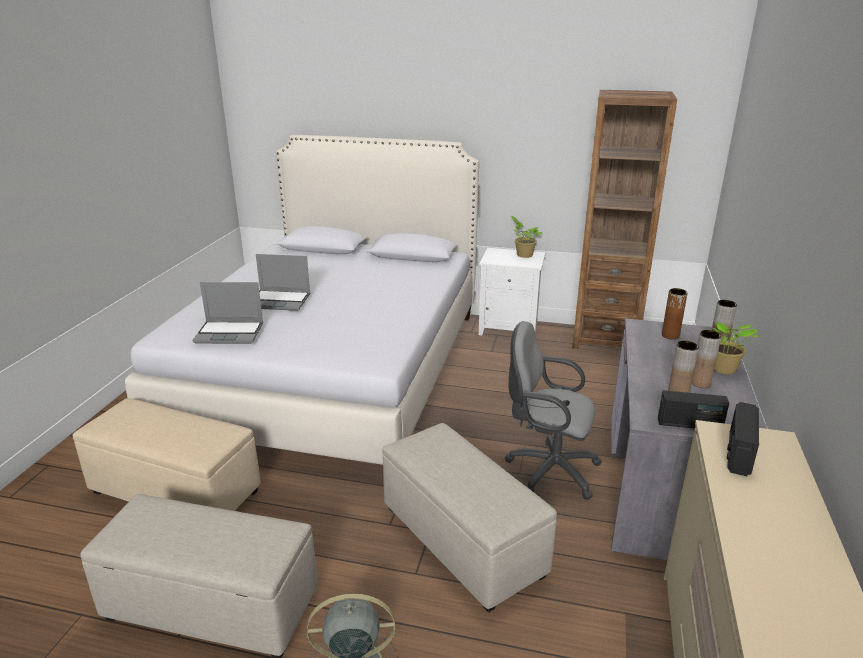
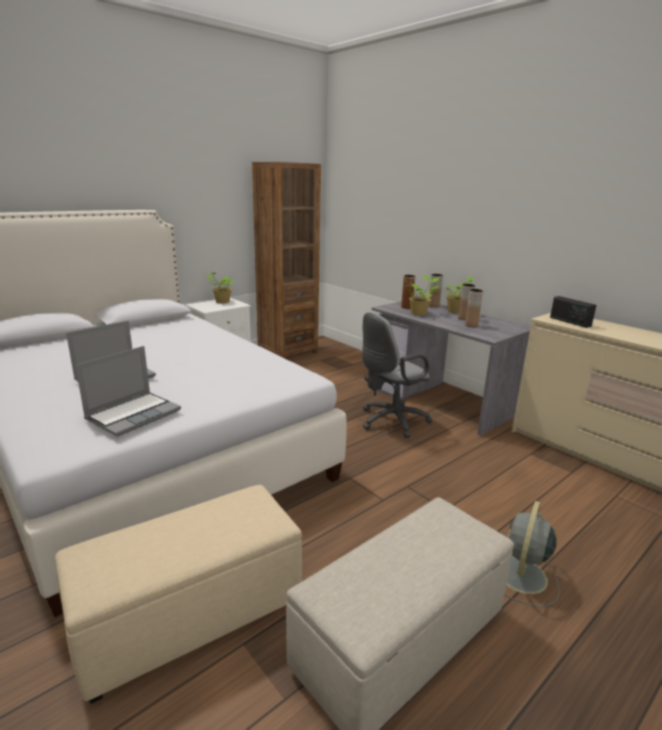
camera: 55 degrees left, 5 degrees down
beige ottoman [382,423,557,613] -> none
radio [658,390,729,429] -> none
none -> potted plant [408,276,440,316]

